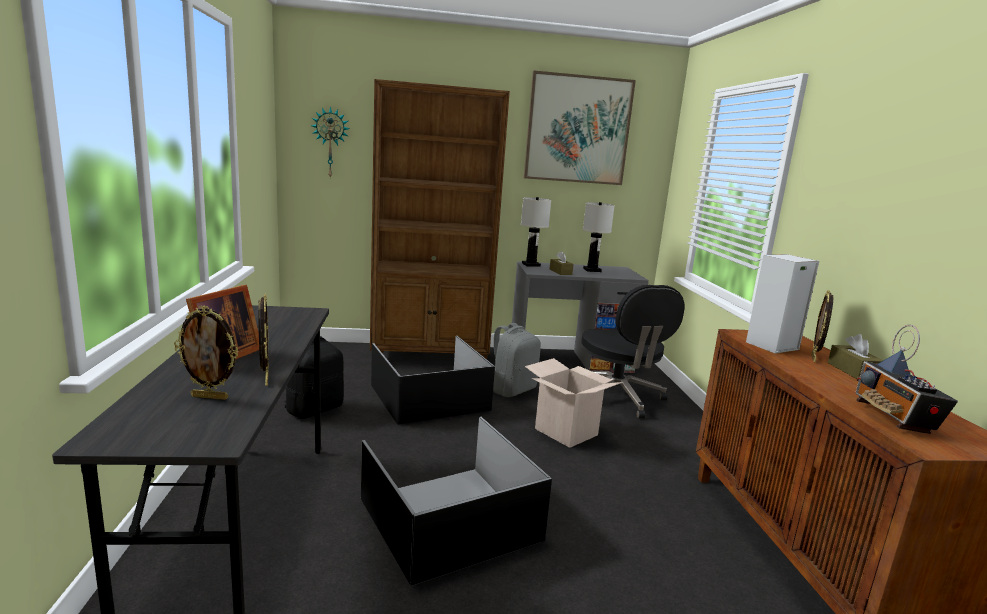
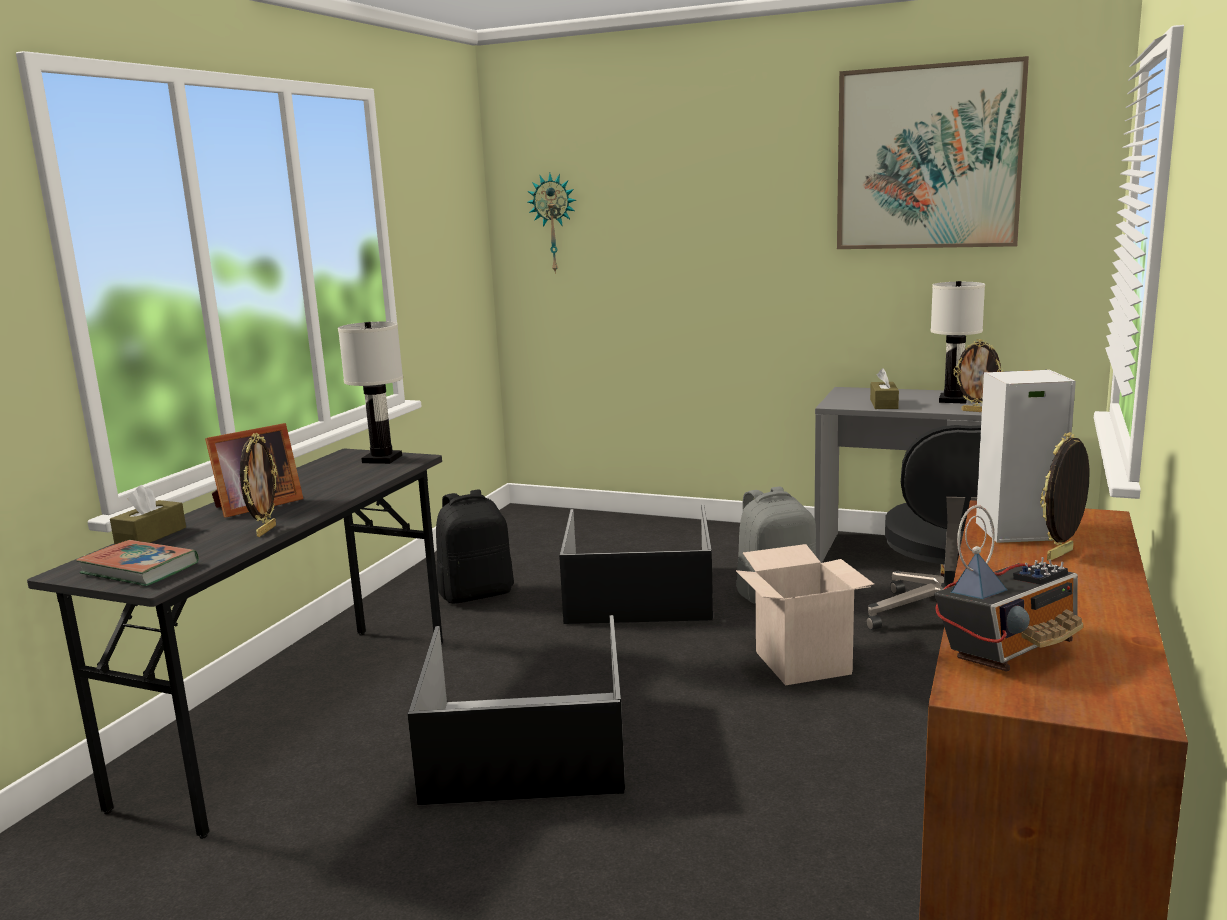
camera: 30 degrees right, 0 degrees up
picture frame [174,306,239,400] -> picture frame moved to [954,339,1004,412]
brown bookcase [370,79,510,359] -> none
white table lamp [521,197,551,267] -> white table lamp moved to [338,322,403,464]
brown tissue box [828,334,883,379] -> brown tissue box moved to [110,485,186,544]
radio [855,325,958,434] -> radio turned 150 degrees counterclockwise [934,505,1083,671]
none -> book [76,540,199,586]

